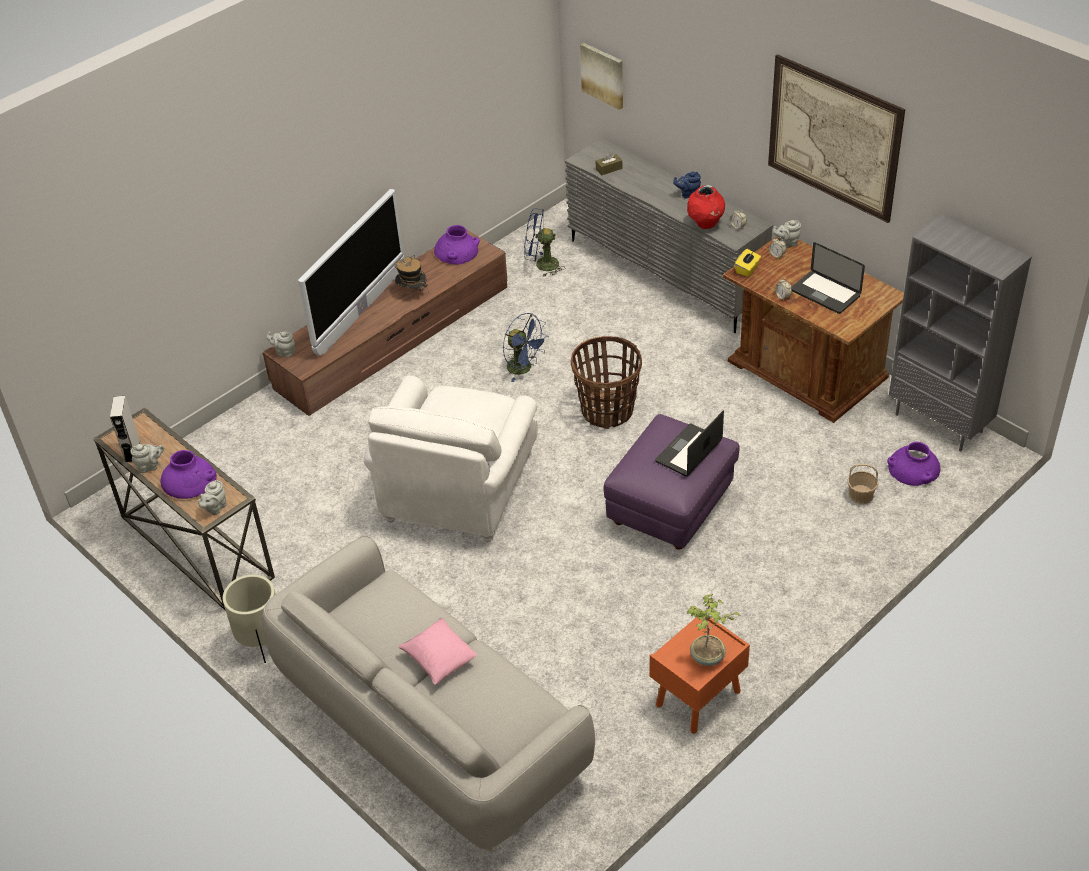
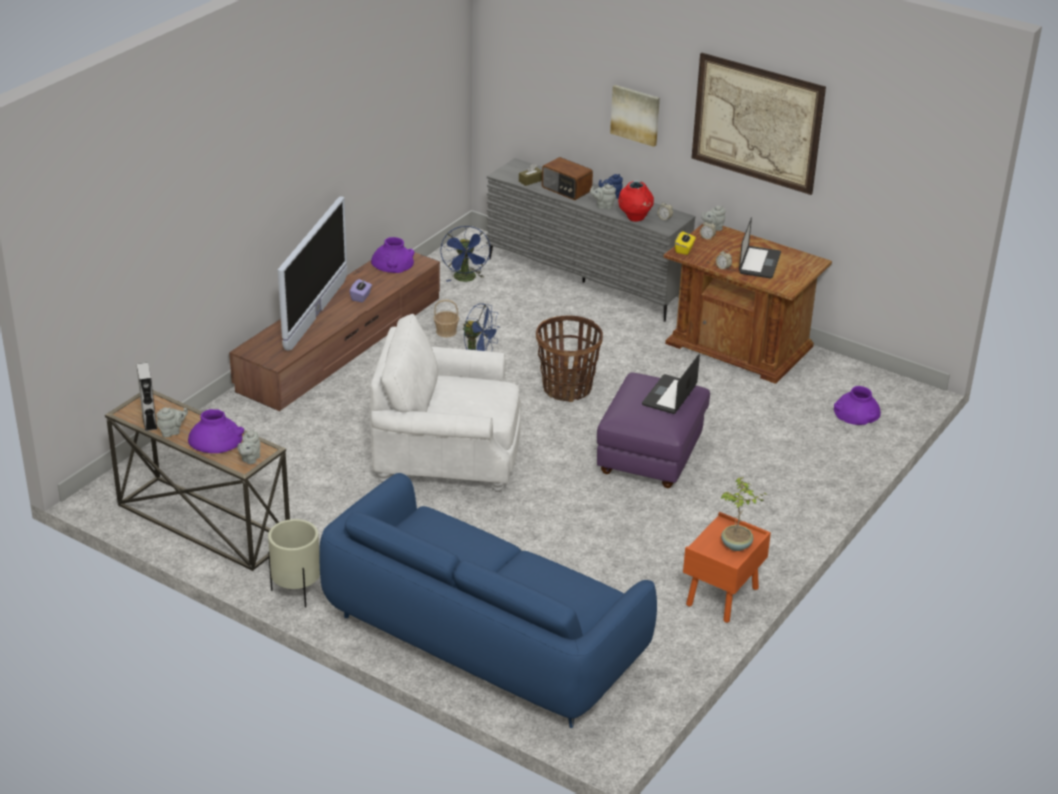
camera: 15 degrees left, 10 degrees down
grey sofa [262,535,595,851] -> blue sofa [319,473,657,728]
grey teapot [266,331,295,357] -> grey teapot moved to [590,184,616,209]
white armchair [364,376,538,542] -> white armchair turned 90 degrees clockwise [370,314,521,492]
hat [395,255,427,291] -> purple tissue box [349,279,372,302]
pink pillow [398,618,477,685] -> none
blue fan [524,208,566,277] -> blue fan turned 90 degrees counterclockwise [440,226,490,282]
picture [580,43,623,110] -> picture moved to [610,85,660,147]
laptop [791,242,865,314] -> laptop turned 105 degrees counterclockwise [739,217,781,279]
basket [847,464,878,504] -> basket moved to [434,299,459,338]
grey bookcase [889,214,1032,451] -> none
none -> radio [542,157,593,200]

